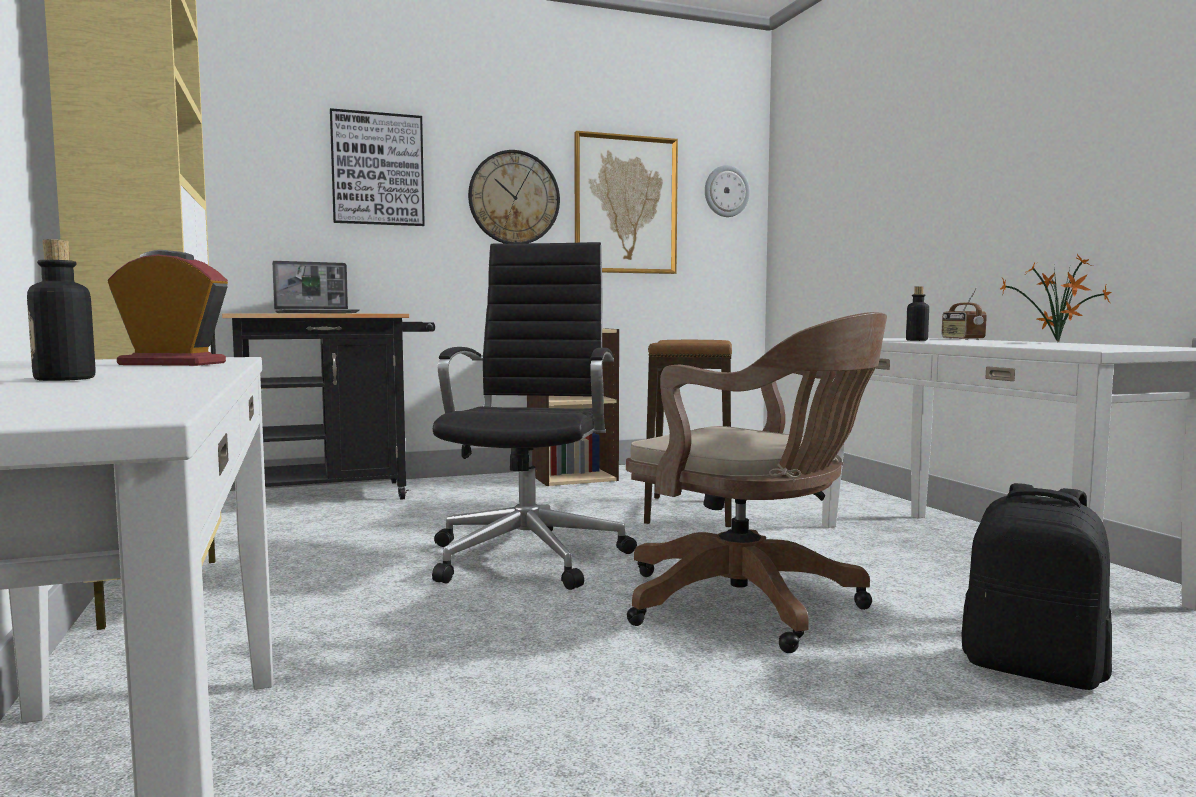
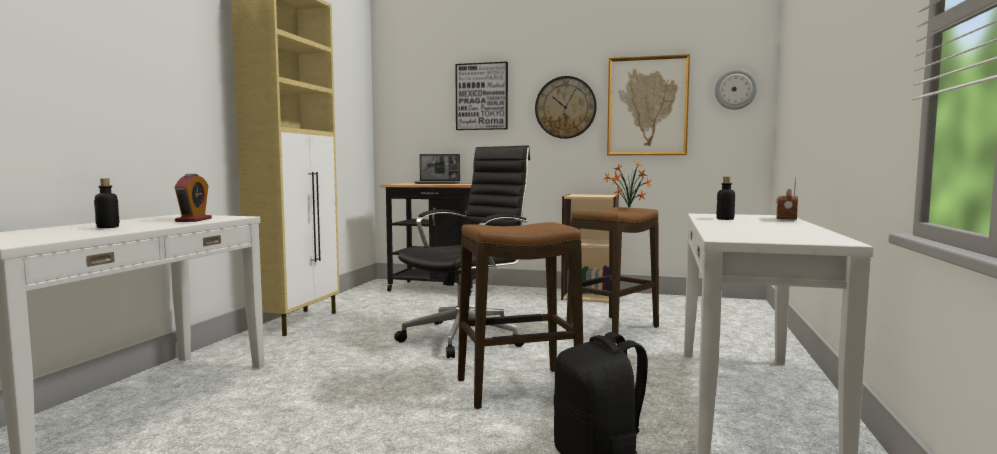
camera: 35 degrees right, 0 degrees up
alarm clock [108,250,228,366] -> alarm clock turned 45 degrees clockwise [175,174,212,222]
brown office chair [626,312,887,653] -> stool [458,222,583,409]
potted plant [1000,254,1111,342] -> potted plant moved to [604,161,652,208]

